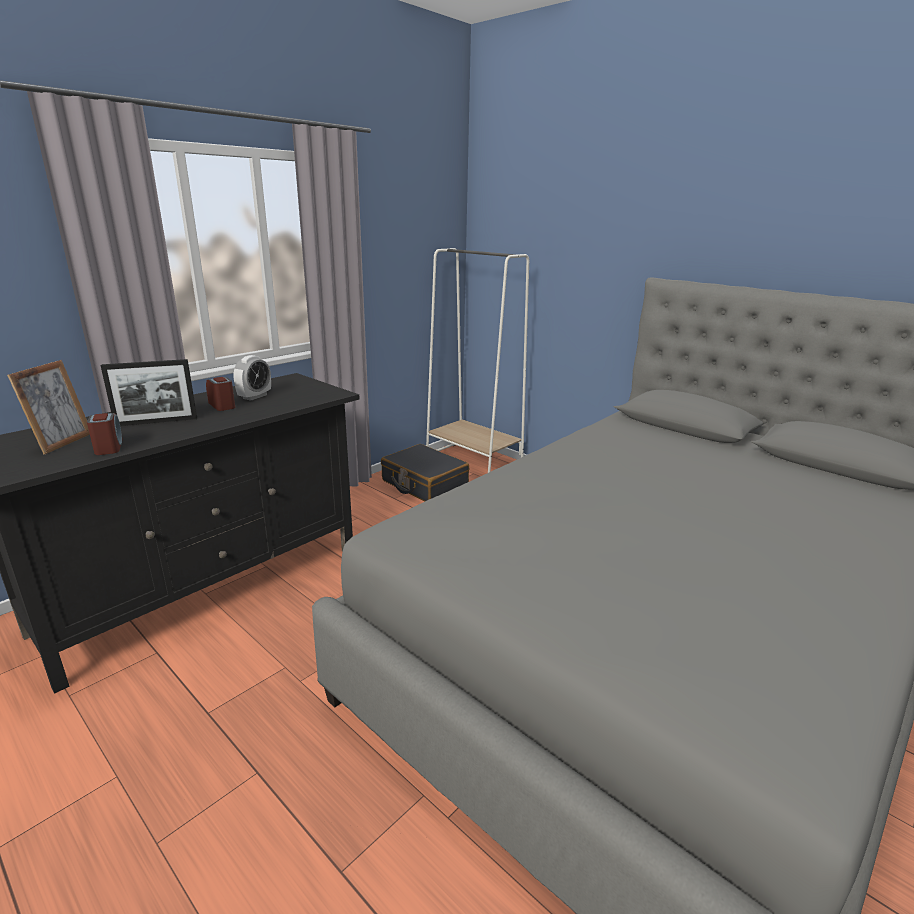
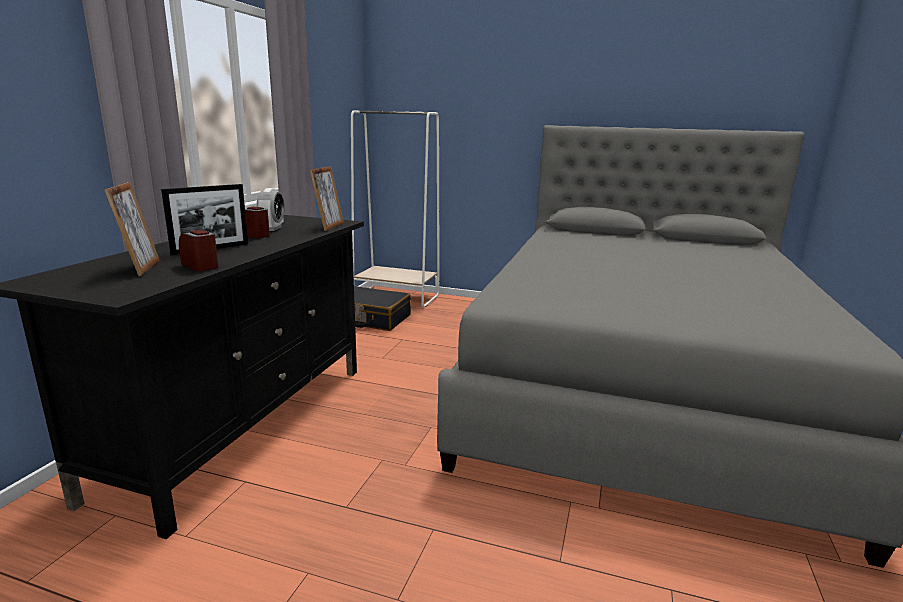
camera: 25 degrees left, 5 degrees down
none -> picture frame [310,166,344,231]

